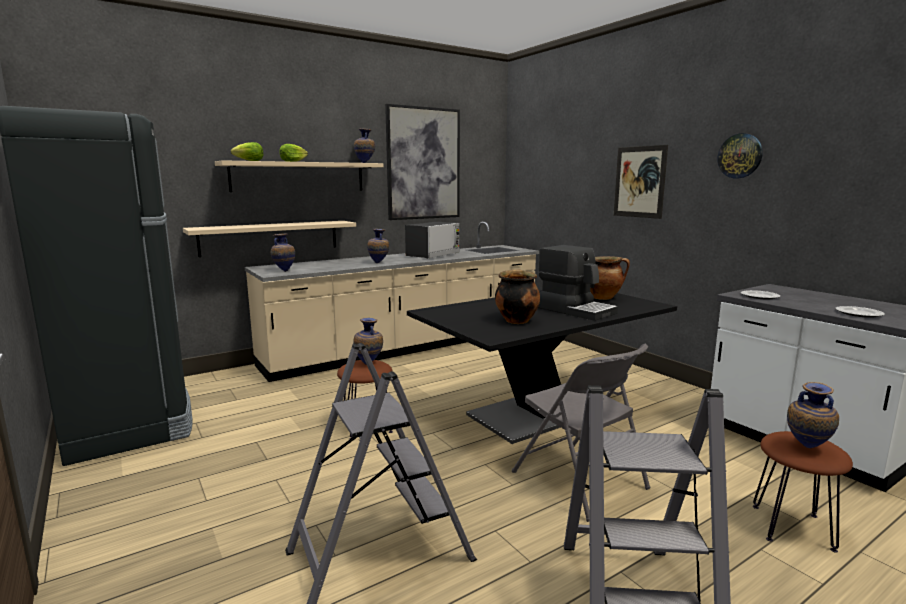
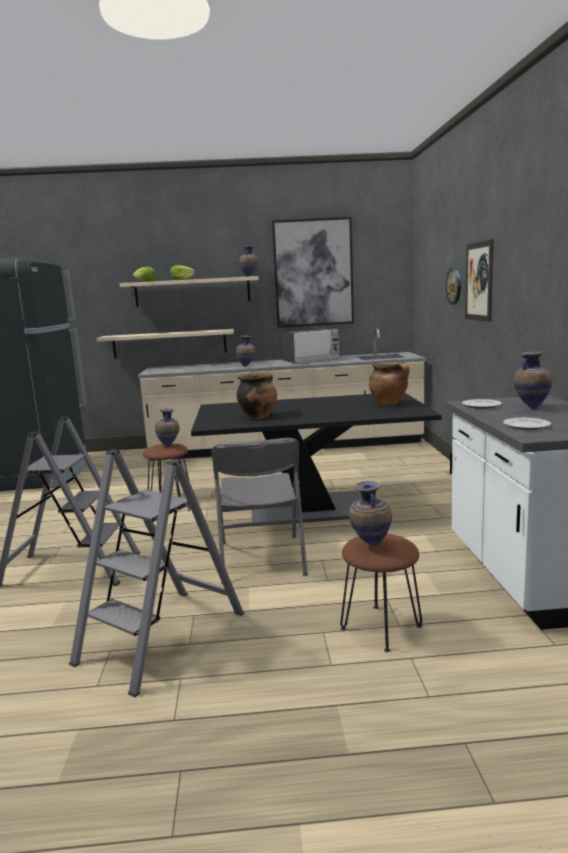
camera: 30 degrees right, 0 degrees up
vase [271,233,295,271] -> vase moved to [514,352,552,409]
coffee machine [538,245,618,321] -> none
wall clock [717,133,763,178] -> wall clock moved to [446,268,461,305]

